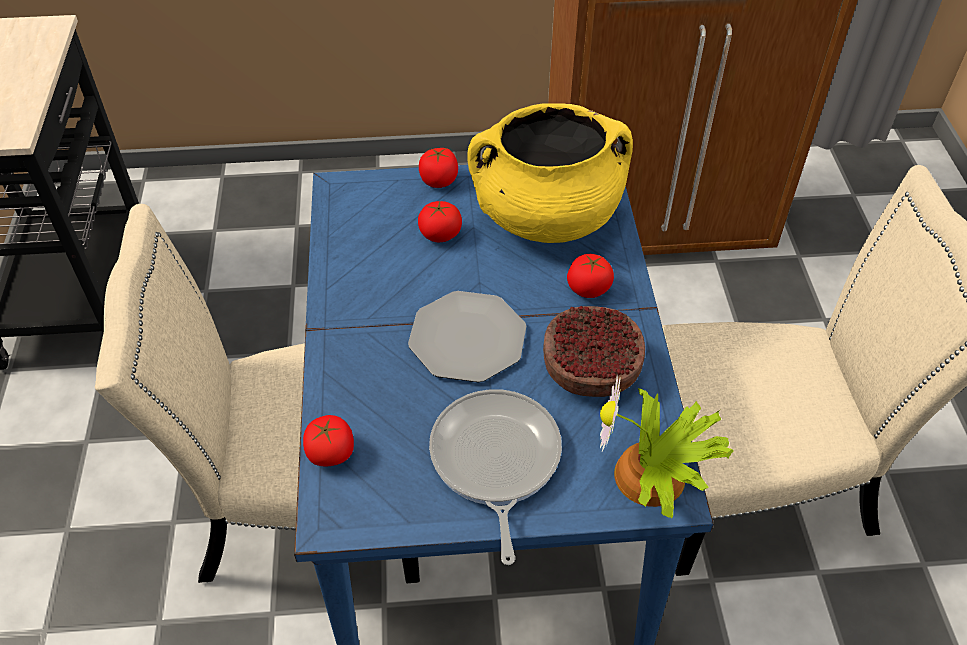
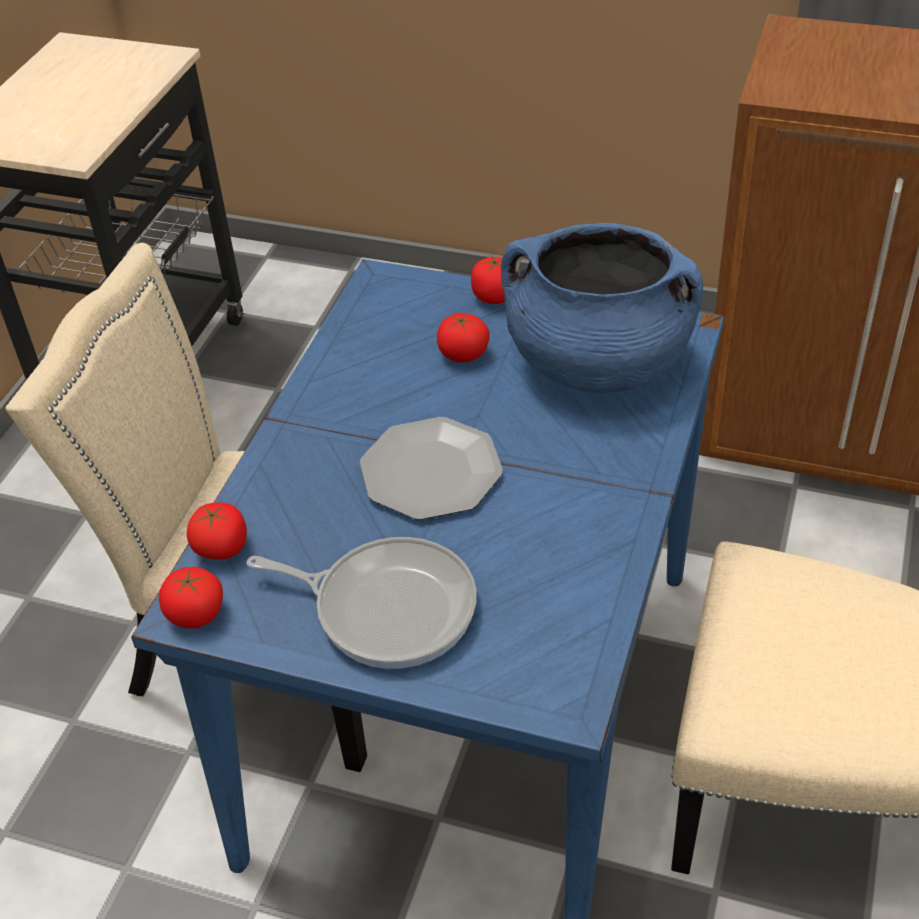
camera: 25 degrees right, 5 degrees down
frying pan [429,389,562,565] -> frying pan turned 90 degrees clockwise [247,537,477,669]
yellow cooking pot [467,103,633,243] -> blue cooking pot [501,223,703,393]
bowl [543,306,645,397] -> none
tomato [567,254,614,298] -> tomato moved to [159,567,223,629]
potted plant [600,375,734,518] -> none

